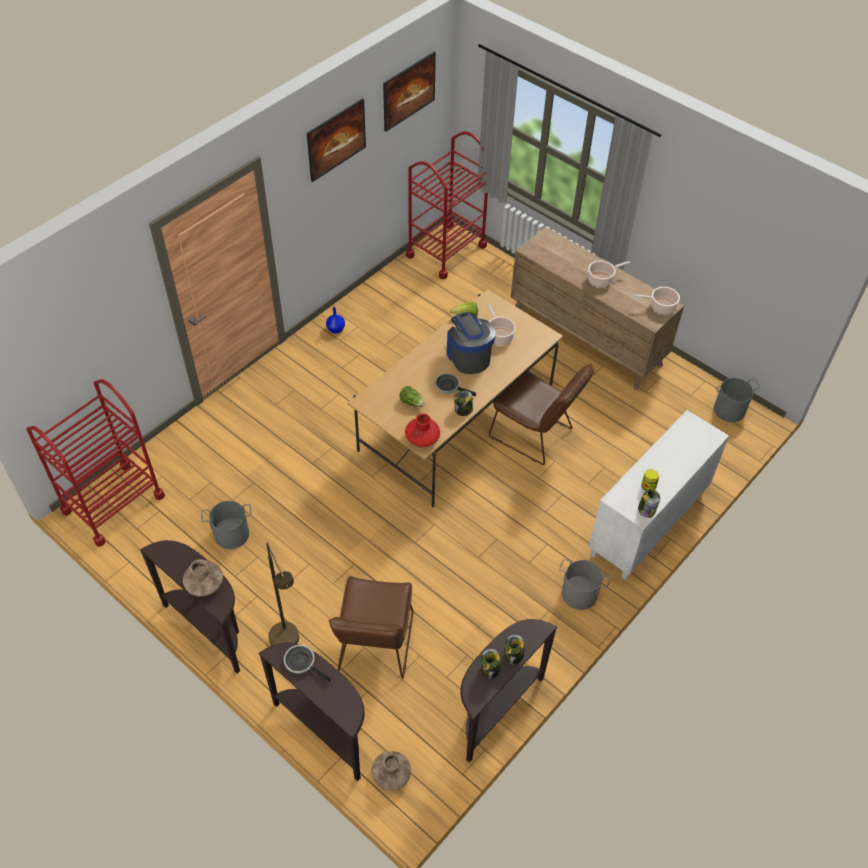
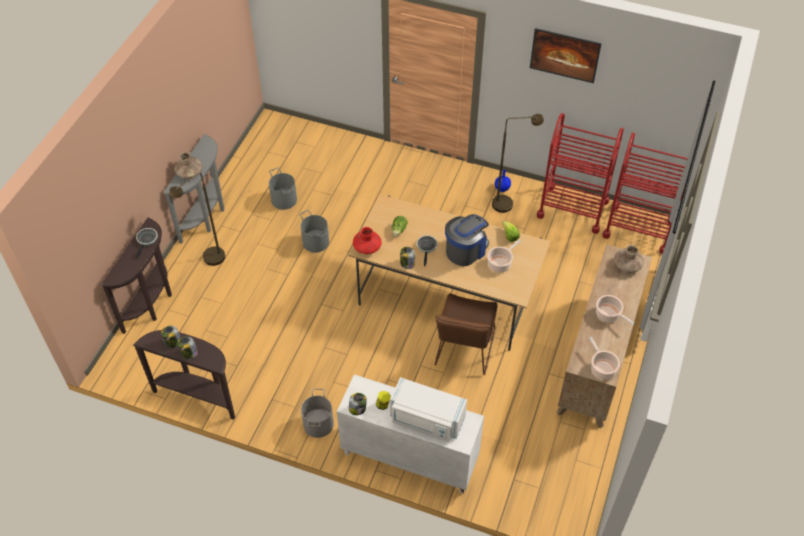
camera: 70 degrees right, 0 degrees up
red cart [26,379,165,547] -> red cart moved to [537,113,624,234]
brown console table [140,540,240,673] -> grey console table [164,134,225,244]
brown chair [328,576,413,678] -> none
brown vase [371,751,411,791] -> brown vase moved to [614,245,644,273]
picture [383,52,436,132] -> none
grey bucket [714,378,761,422] -> grey bucket moved to [299,210,329,253]
none -> white microwave [390,377,467,442]
none -> brown floor lamp [492,114,544,213]

